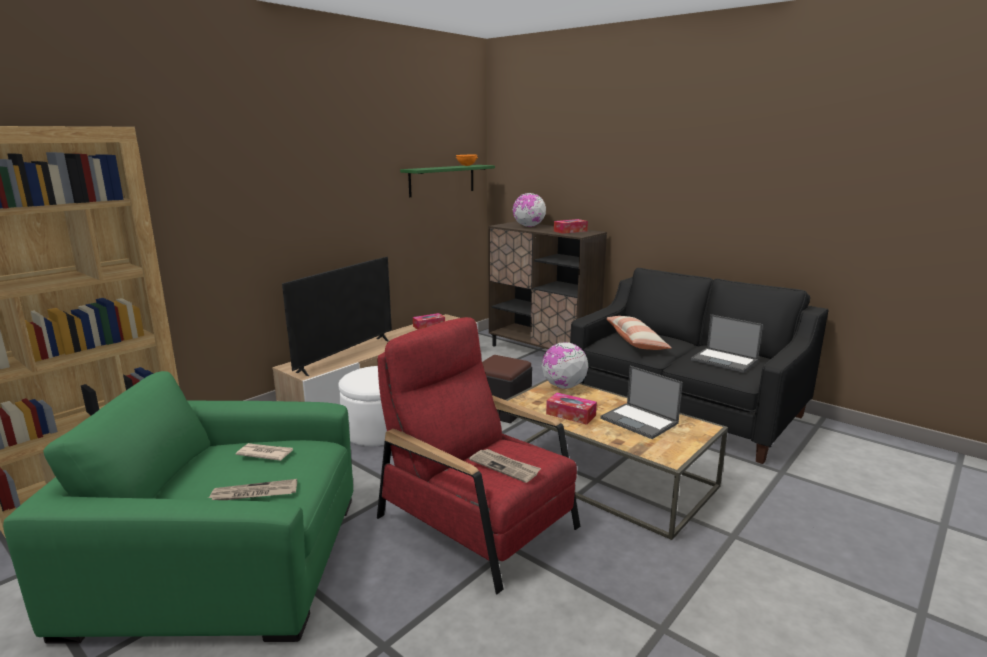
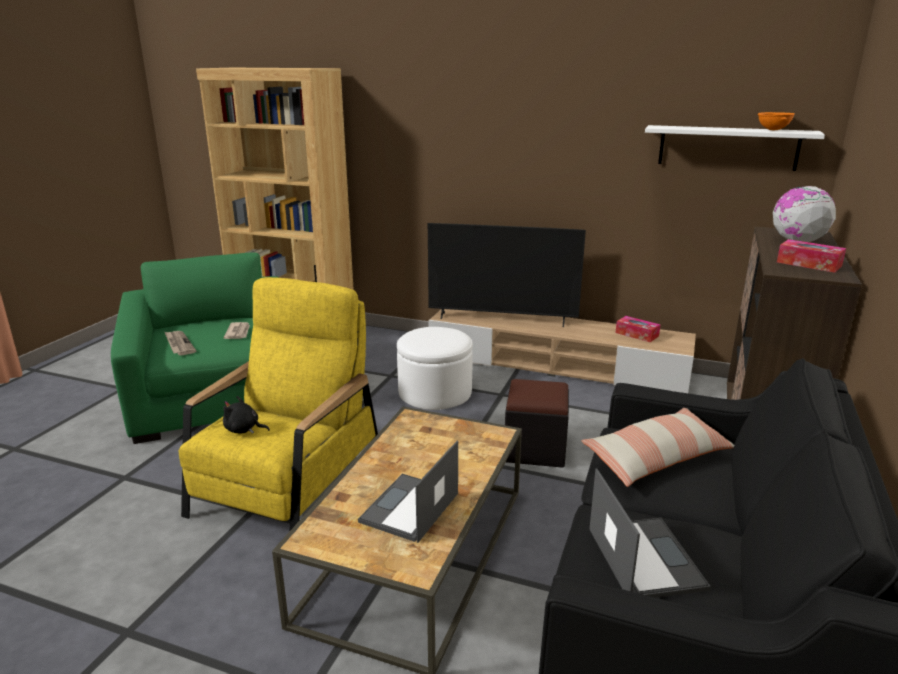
camera: 70 degrees right, 5 degrees up
red armchair [377,317,580,594] -> yellow armchair [178,277,378,530]
green shelf [400,165,495,197] -> white shelf [645,125,825,171]
newspaper [469,449,541,483] -> black plush toy [223,396,270,434]
globe [542,342,589,389] -> none
tissue box [546,393,597,425] -> none
laptop [691,314,763,373] -> laptop turned 150 degrees clockwise [589,468,711,598]

